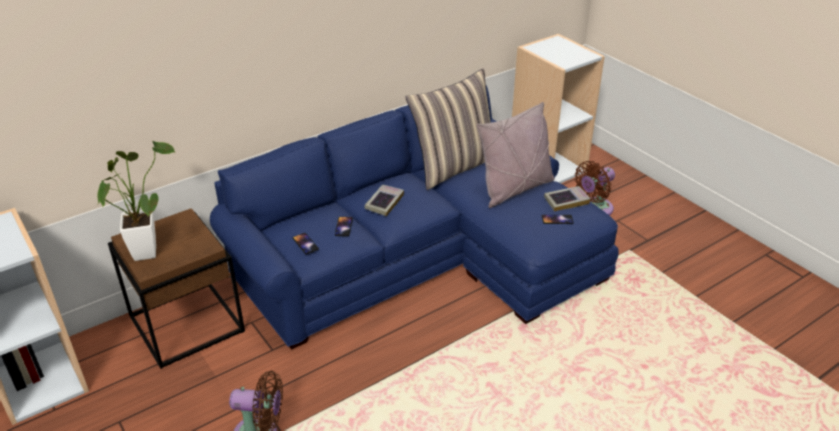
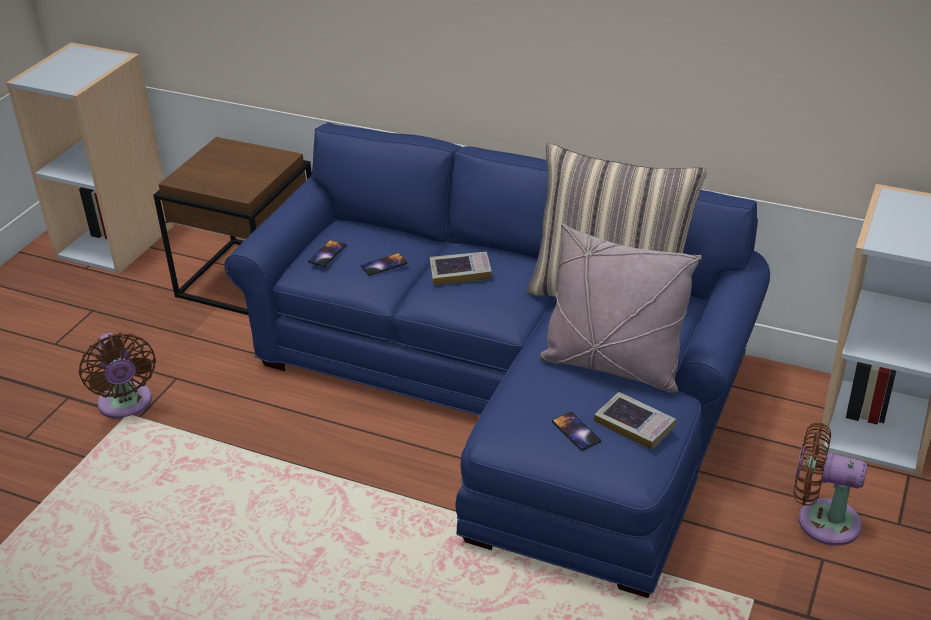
camera: 60 degrees right, 0 degrees up
potted plant [97,141,176,261] -> none

